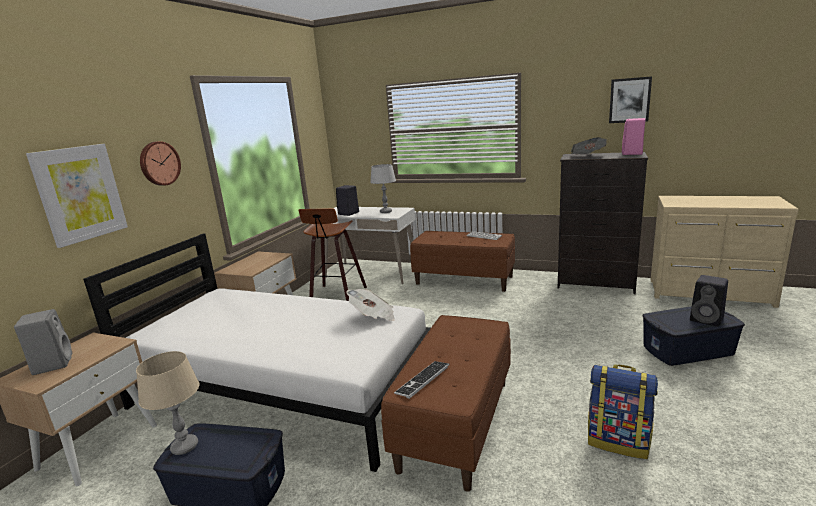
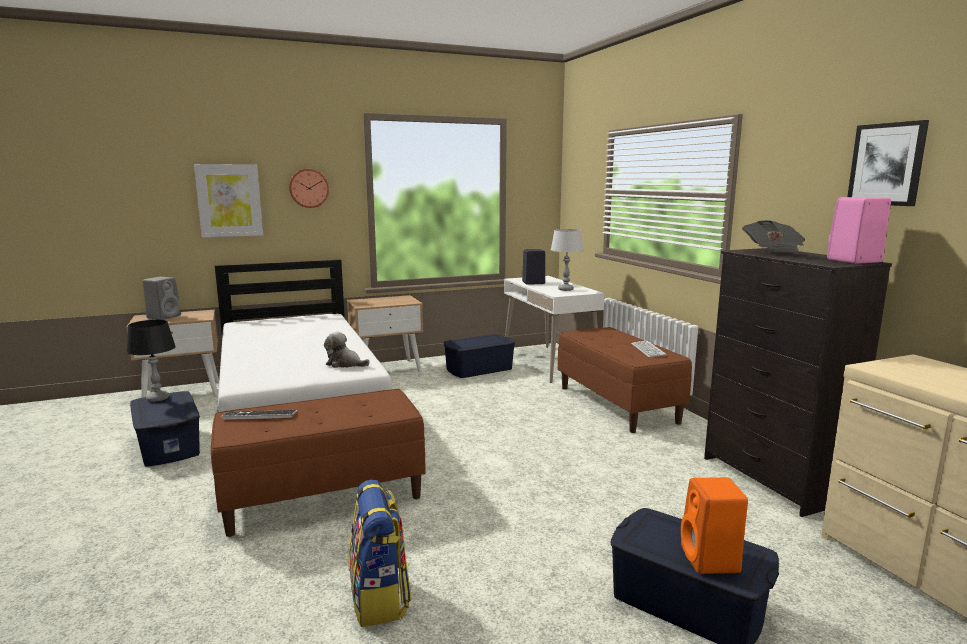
camera: 45 degrees right, 5 degrees down
beige table lamp [136,351,199,455] -> black table lamp [127,320,176,402]
stool [298,209,367,301] -> blue storage box [443,334,515,378]
newspaper [346,289,395,321] -> plush toy [324,332,370,368]
black speaker [690,275,728,327] -> orange speaker [681,477,748,574]

